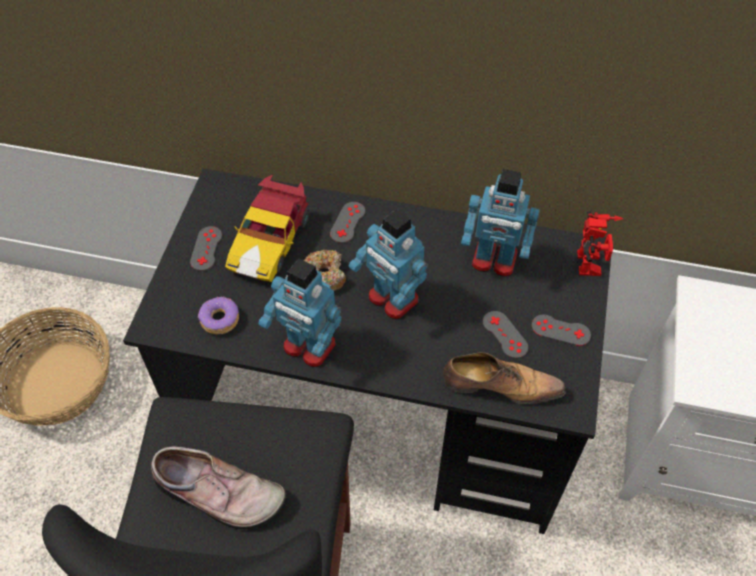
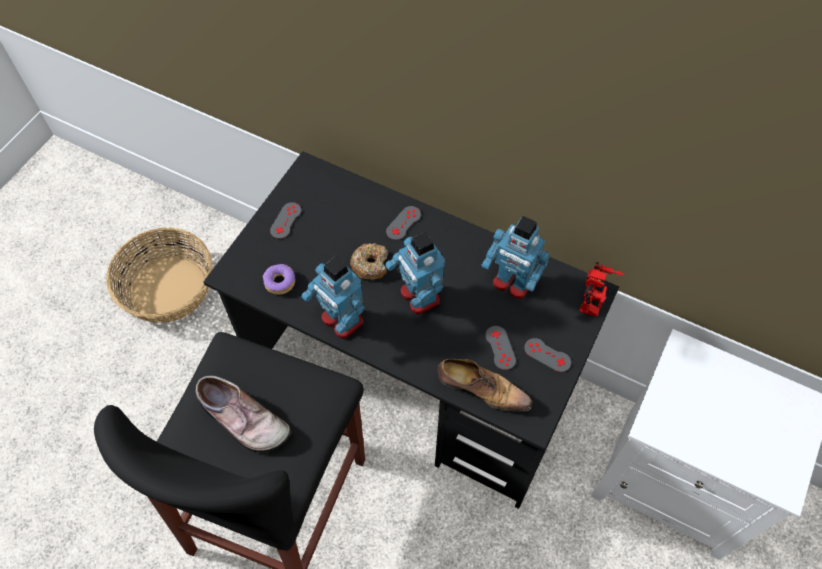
camera: 15 degrees right, 5 degrees up
toy car [225,174,310,282] -> none

